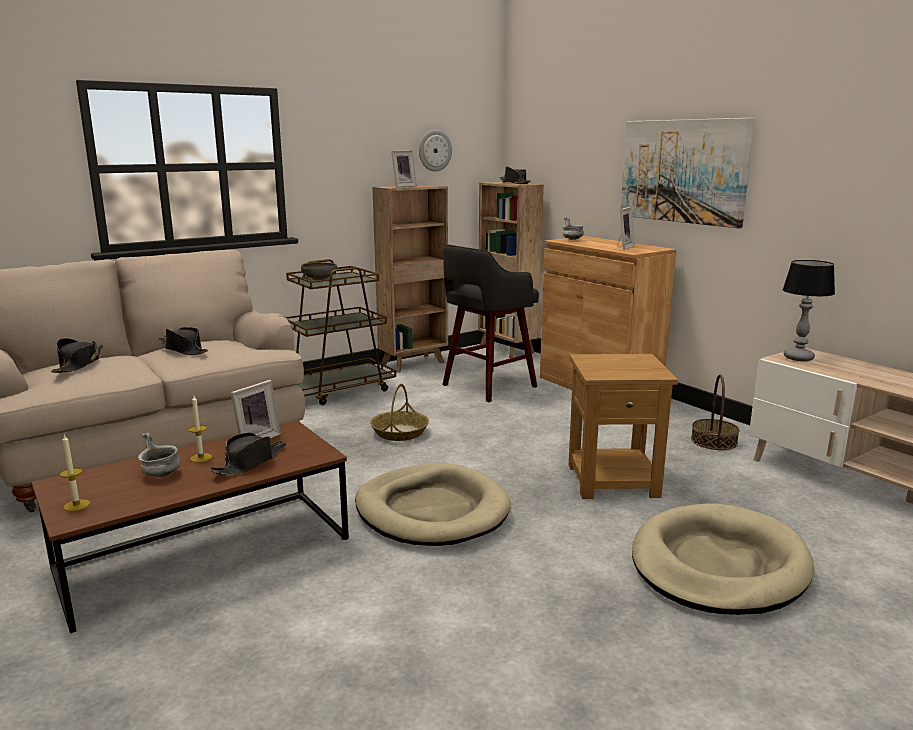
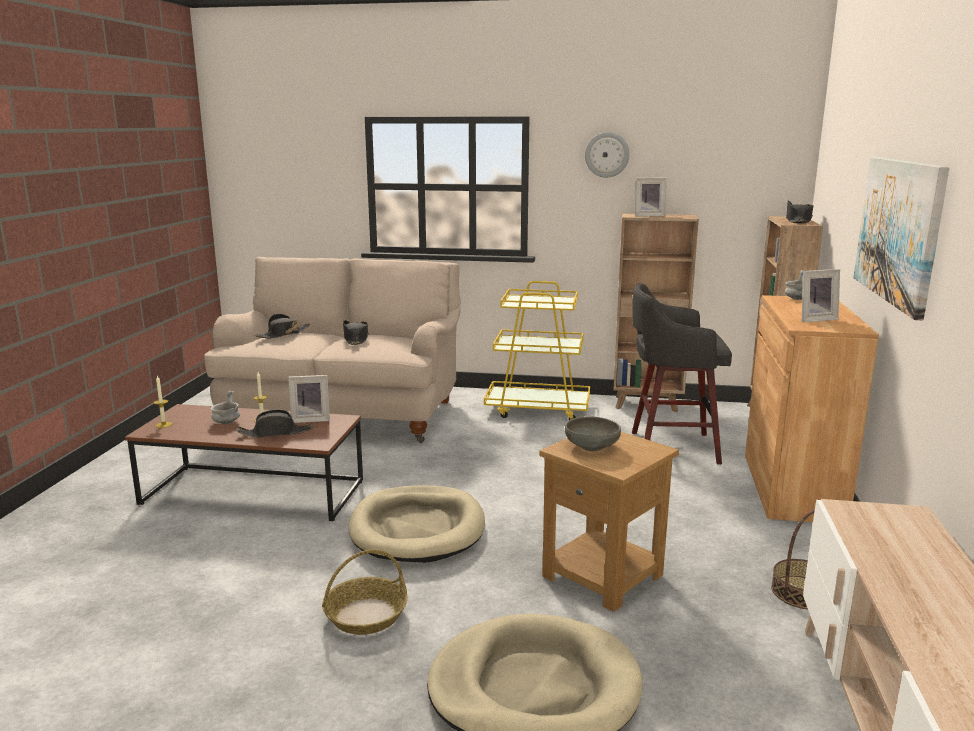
camera: 45 degrees right, 0 degrees up
brown cart [286,259,396,405] -> yellow cart [484,281,590,420]
grey bowl [301,262,337,280] -> grey bowl moved to [565,416,621,451]
basket [370,384,429,441] -> basket moved to [322,549,408,635]
wall clock [419,130,452,172] -> wall clock moved to [585,132,630,178]
table lamp [783,260,835,361] -> none

